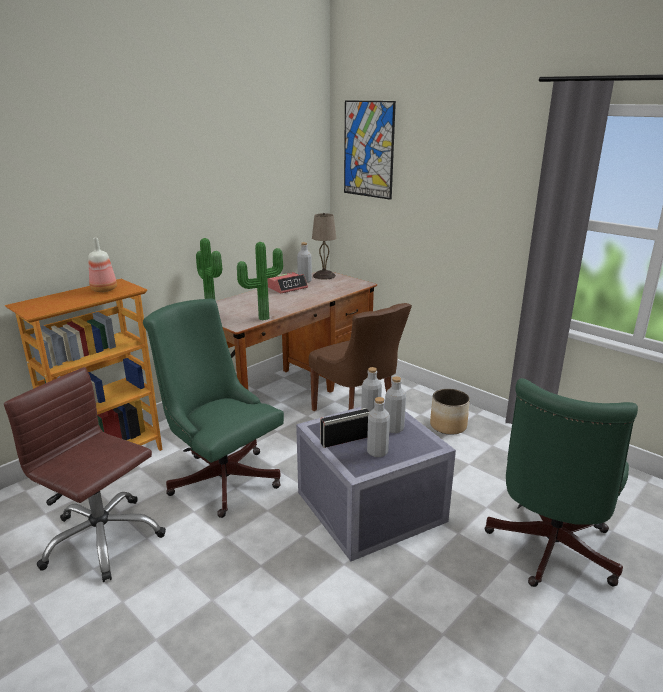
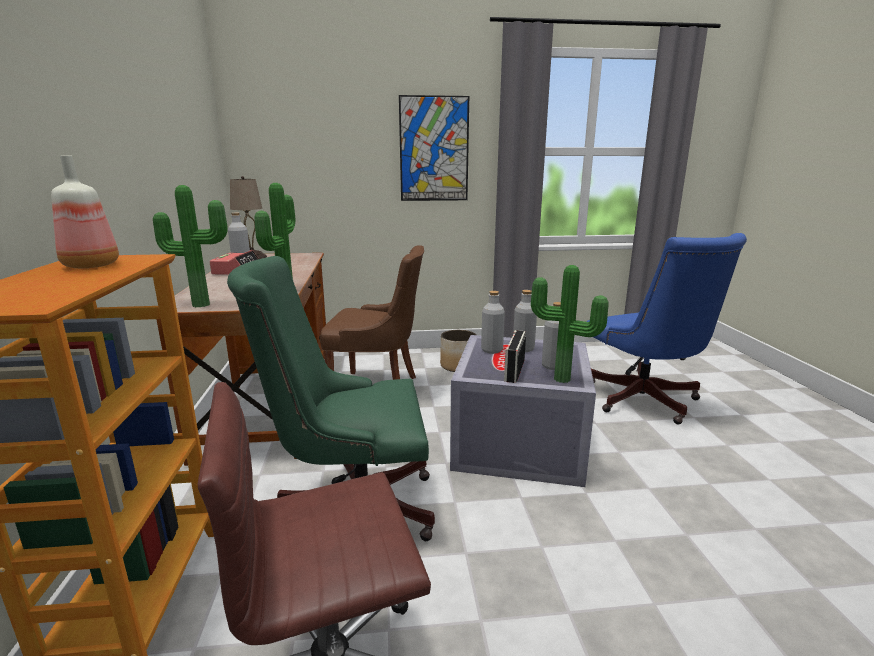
camera: 50 degrees left, 5 degrees down
picture [344,100,396,200] -> picture moved to [399,95,469,201]
green office chair [484,378,638,587] -> blue office chair [587,233,747,425]
none -> potted plant [531,265,608,383]

